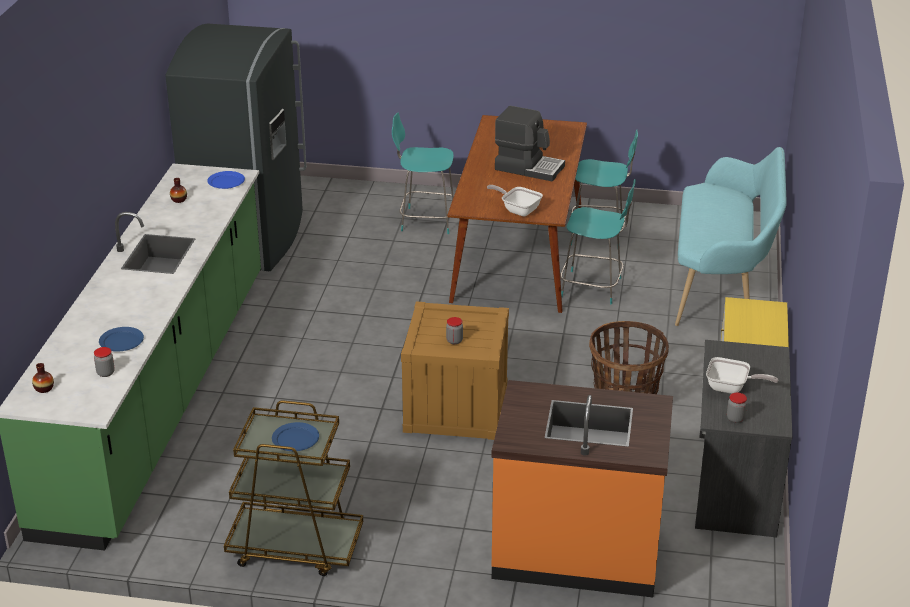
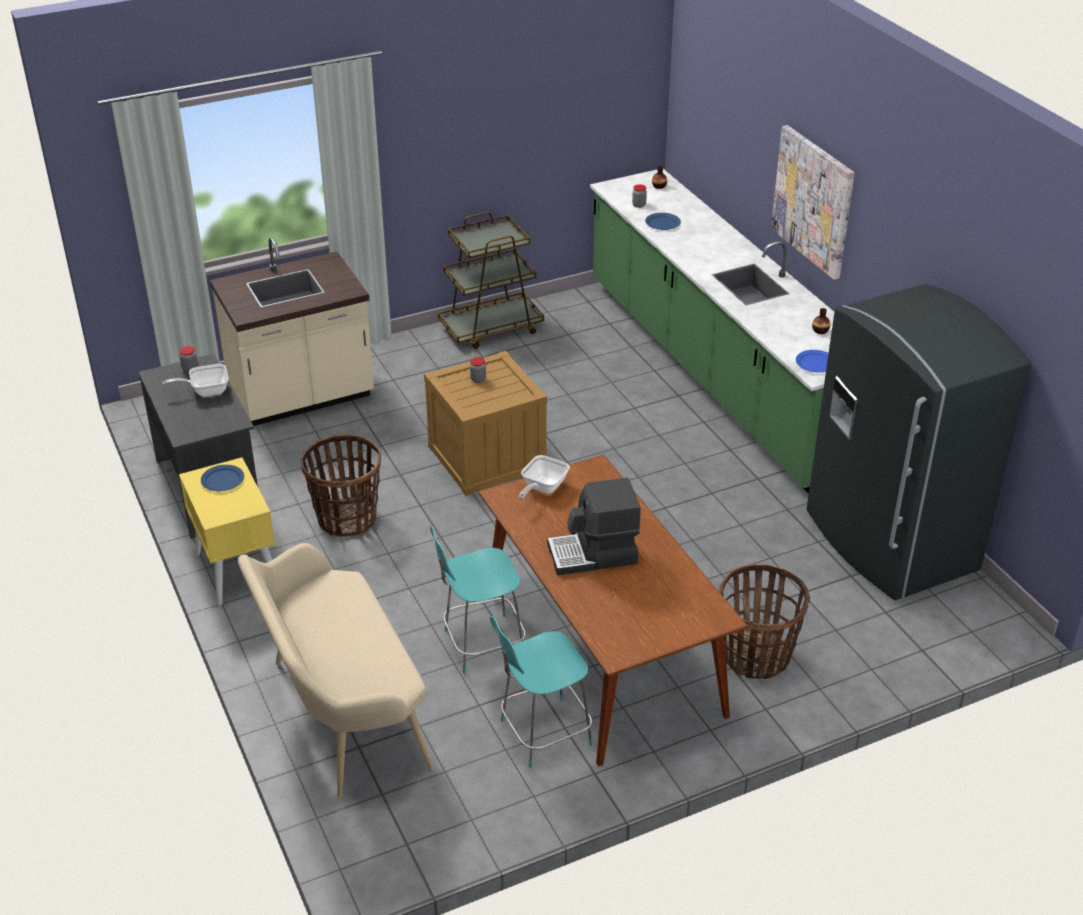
camera: 145 degrees right, 5 degrees up
blue plate [272,422,319,451] -> blue plate moved to [201,465,244,491]
turquoise chair [392,112,454,234] -> basket [719,564,810,679]
frying pan [487,185,543,216] -> frying pan turned 120 degrees clockwise [519,455,570,500]
orange counter [492,380,673,597] -> beige counter [210,237,374,426]
turquoise bench [675,147,787,326] -> beige bench [238,543,434,798]
none -> picture [771,125,855,280]

